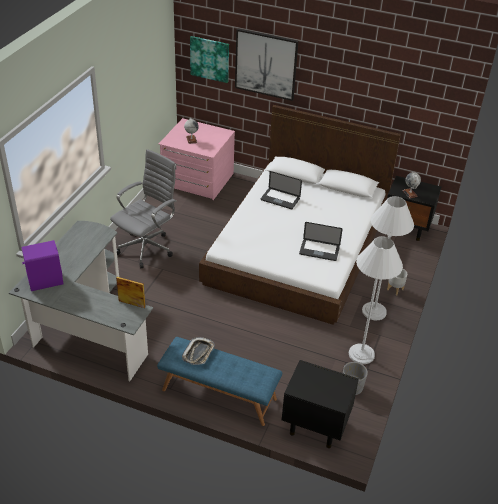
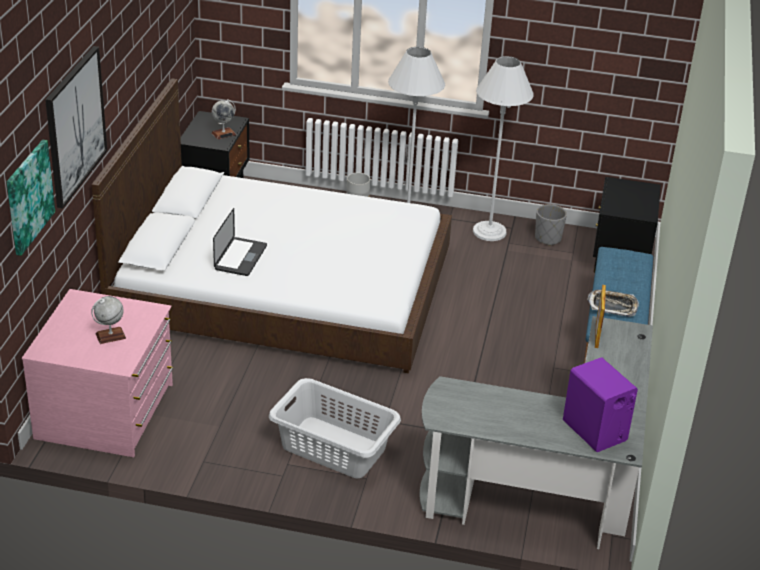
camera: 100 degrees left, 5 degrees down
grey office chair [110,149,177,268] -> grey laundry basket [269,378,401,478]
laptop [299,222,343,261] -> none

